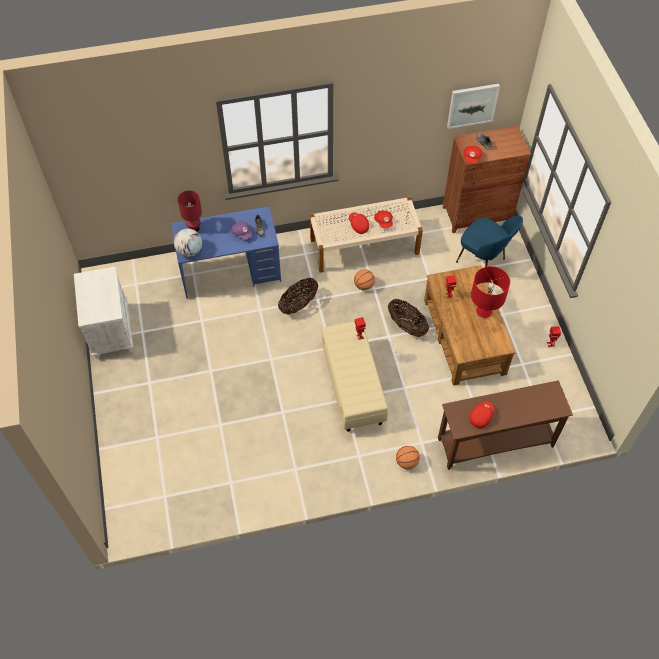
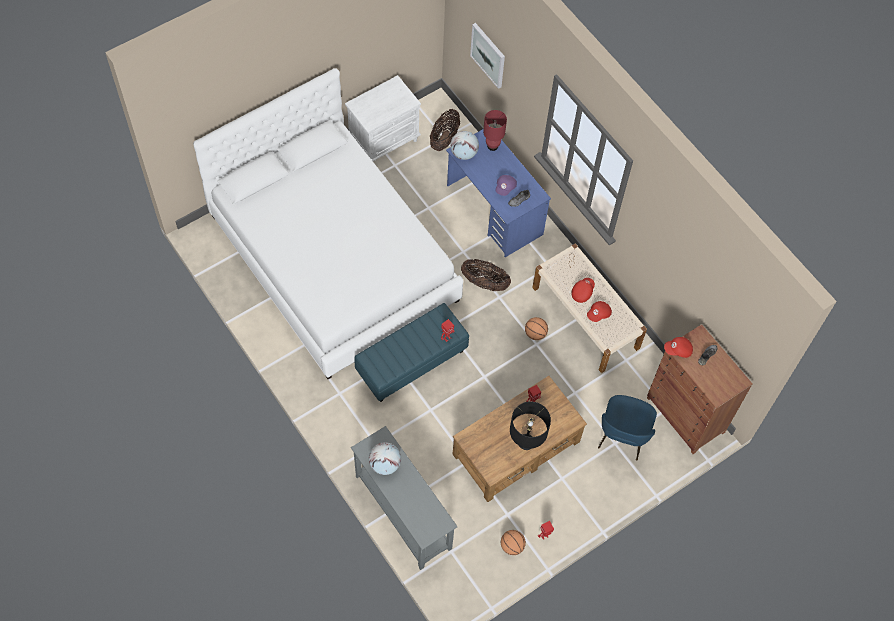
camera: 65 degrees right, 5 degrees up
beige ottoman [321,321,388,432] -> blue ottoman [354,303,469,402]
basket [388,299,429,337] -> basket moved to [430,109,460,151]
basketball [396,446,420,469] -> basketball moved to [501,530,526,555]
brown console table [438,380,573,470] -> grey console table [351,426,458,570]
picture [447,84,500,129] -> picture moved to [470,23,505,89]
red cap [469,402,495,428] -> globe [369,442,401,475]
red table lamp [471,266,510,318] -> black table lamp [510,401,551,450]
none -> white bed [193,68,463,379]

